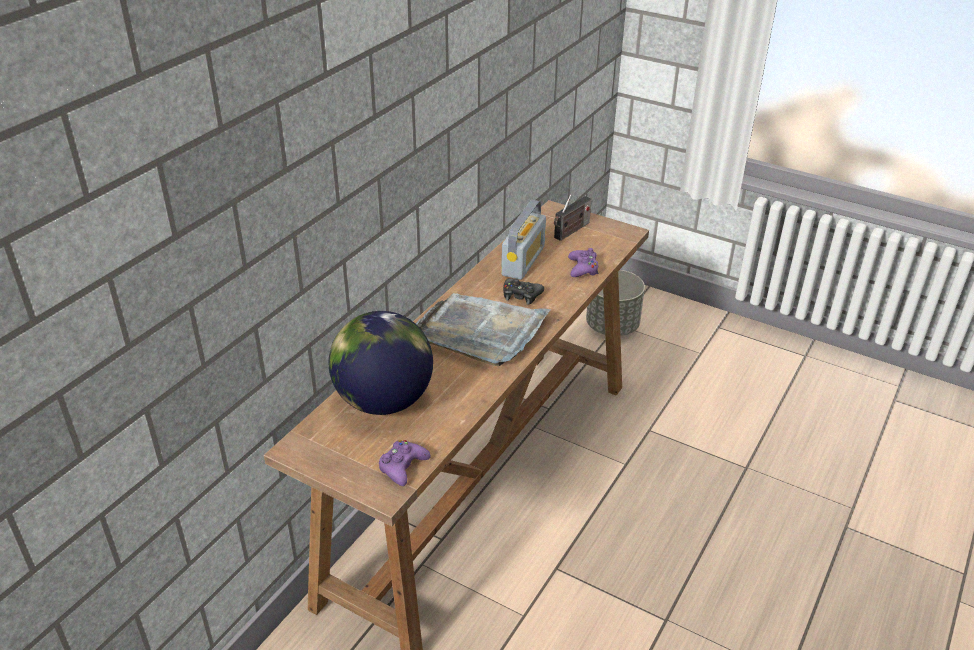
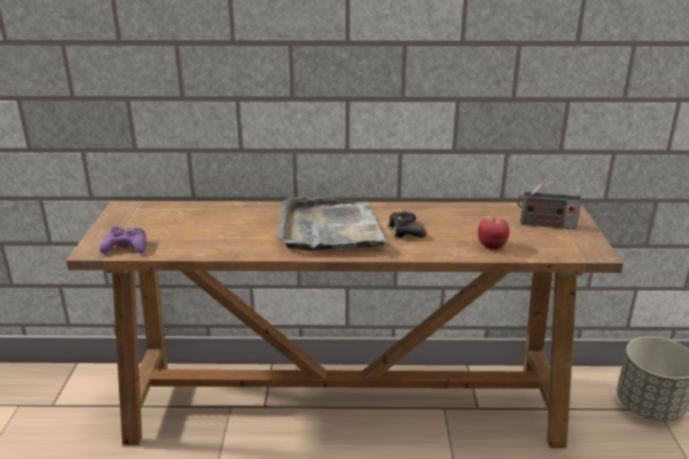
camera: 60 degrees right, 10 degrees down
globe [329,311,433,415] -> none
radio [501,200,546,280] -> none
purple game controller [568,248,599,277] -> apple [478,216,509,250]

